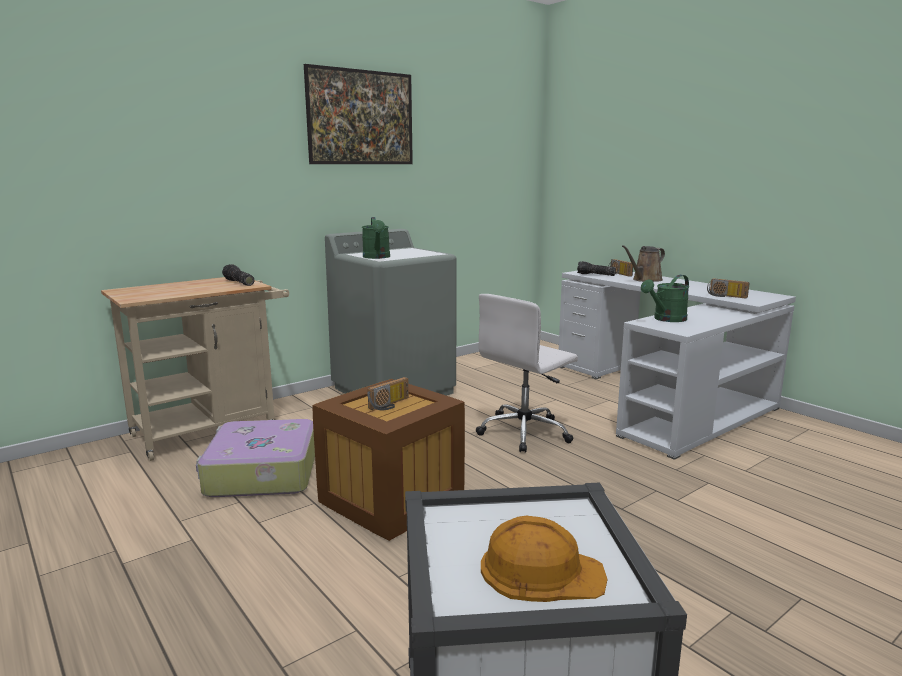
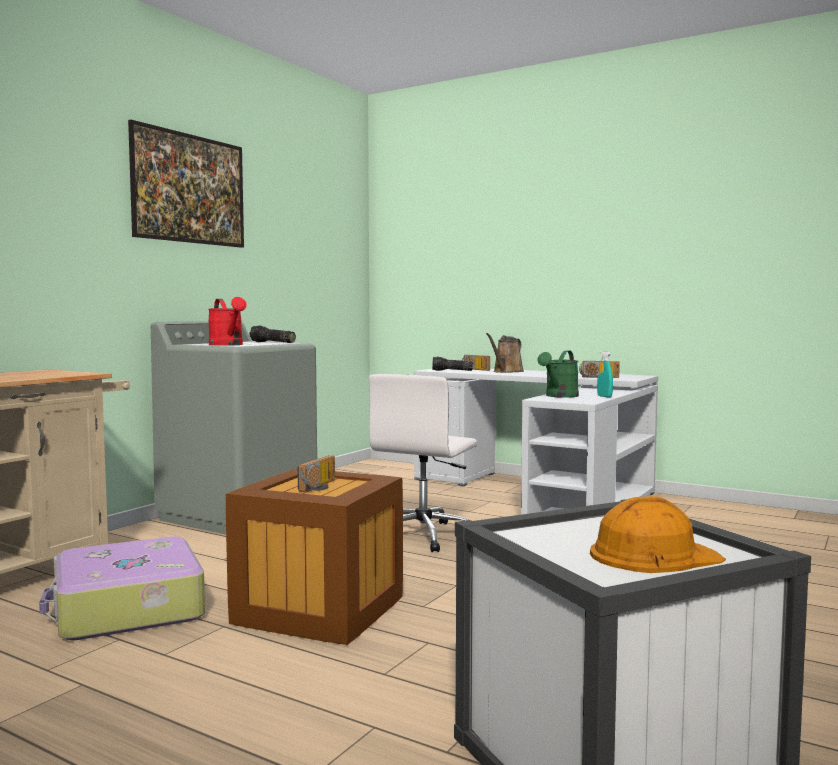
camera: 20 degrees left, 10 degrees down
flashlight [222,264,254,286] -> flashlight moved to [249,325,296,343]
green watering can [362,217,390,259] -> red watering can [208,297,247,346]
none -> turquoise spray bottle [597,351,613,397]

